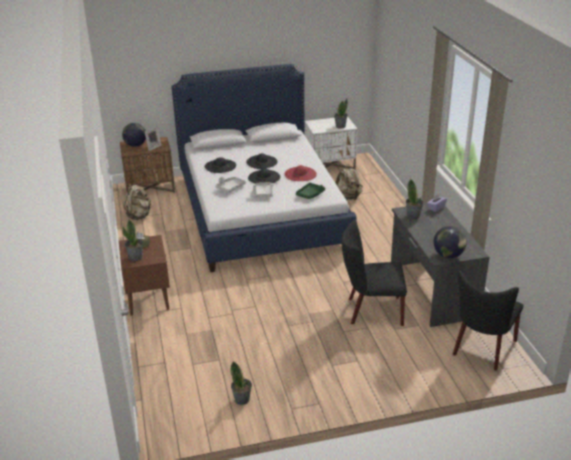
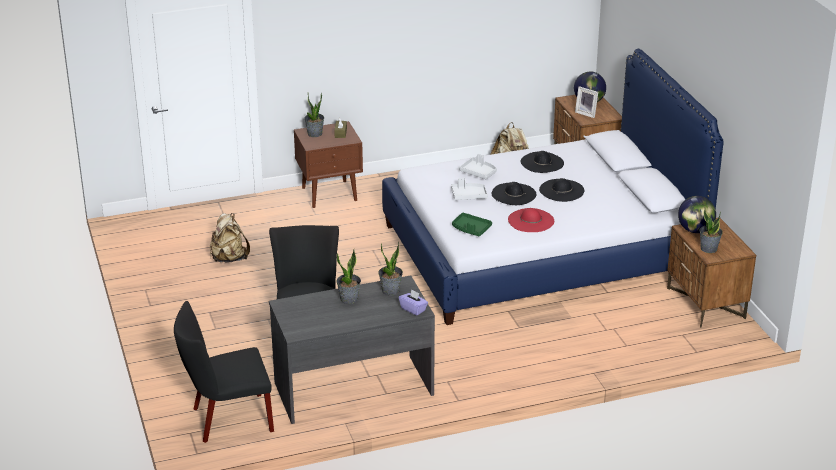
camera: 85 degrees right, 0 degrees up
potted plant [230,361,252,405] -> potted plant moved to [336,249,361,304]
white nightstand [304,116,358,169] -> brown nightstand [667,217,756,328]
beige backpack [335,164,363,200] -> beige backpack moved to [210,213,250,263]
globe [434,226,467,258] -> globe moved to [678,196,716,233]
black chair [453,270,523,371] -> black chair turned 45 degrees counterclockwise [174,301,274,443]

